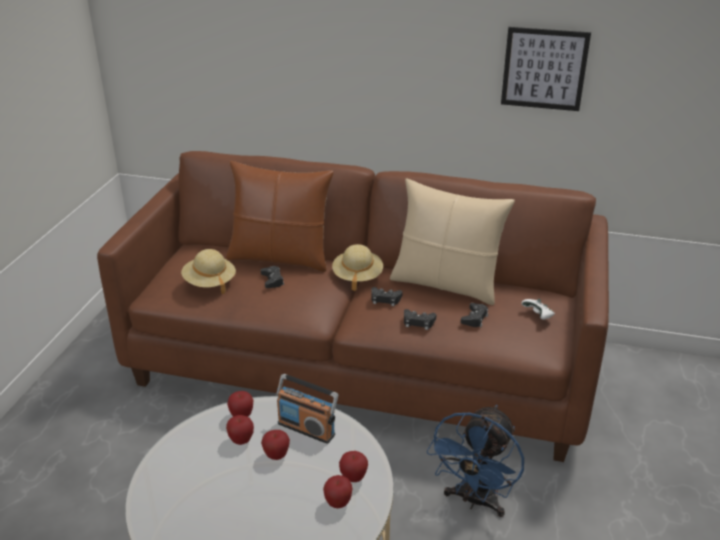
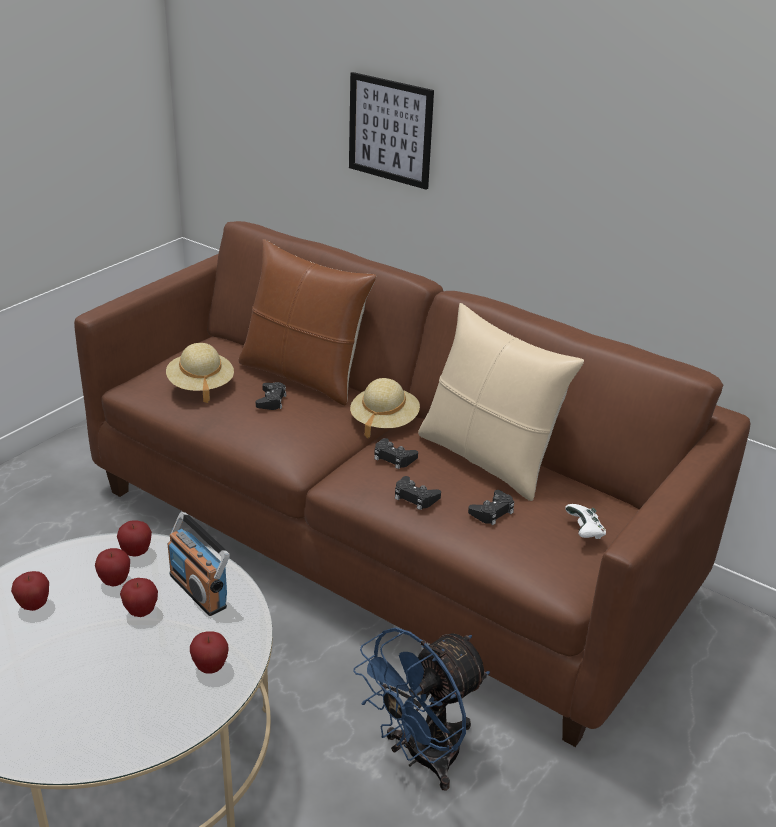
camera: 20 degrees right, 0 degrees up
apple [323,475,352,508] -> apple moved to [11,571,49,611]
picture [501,27,591,111] -> picture moved to [349,72,434,189]

